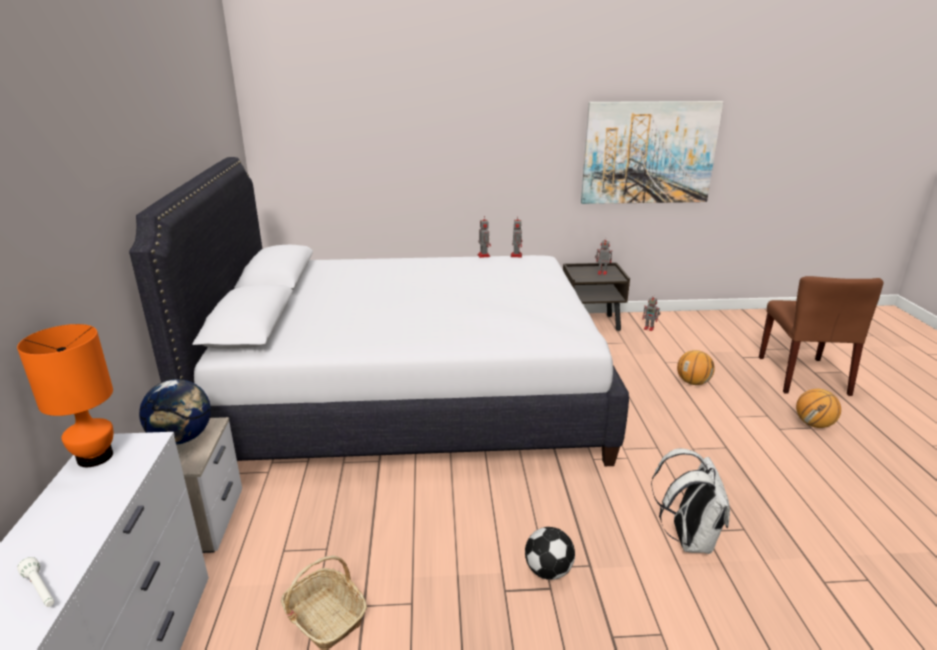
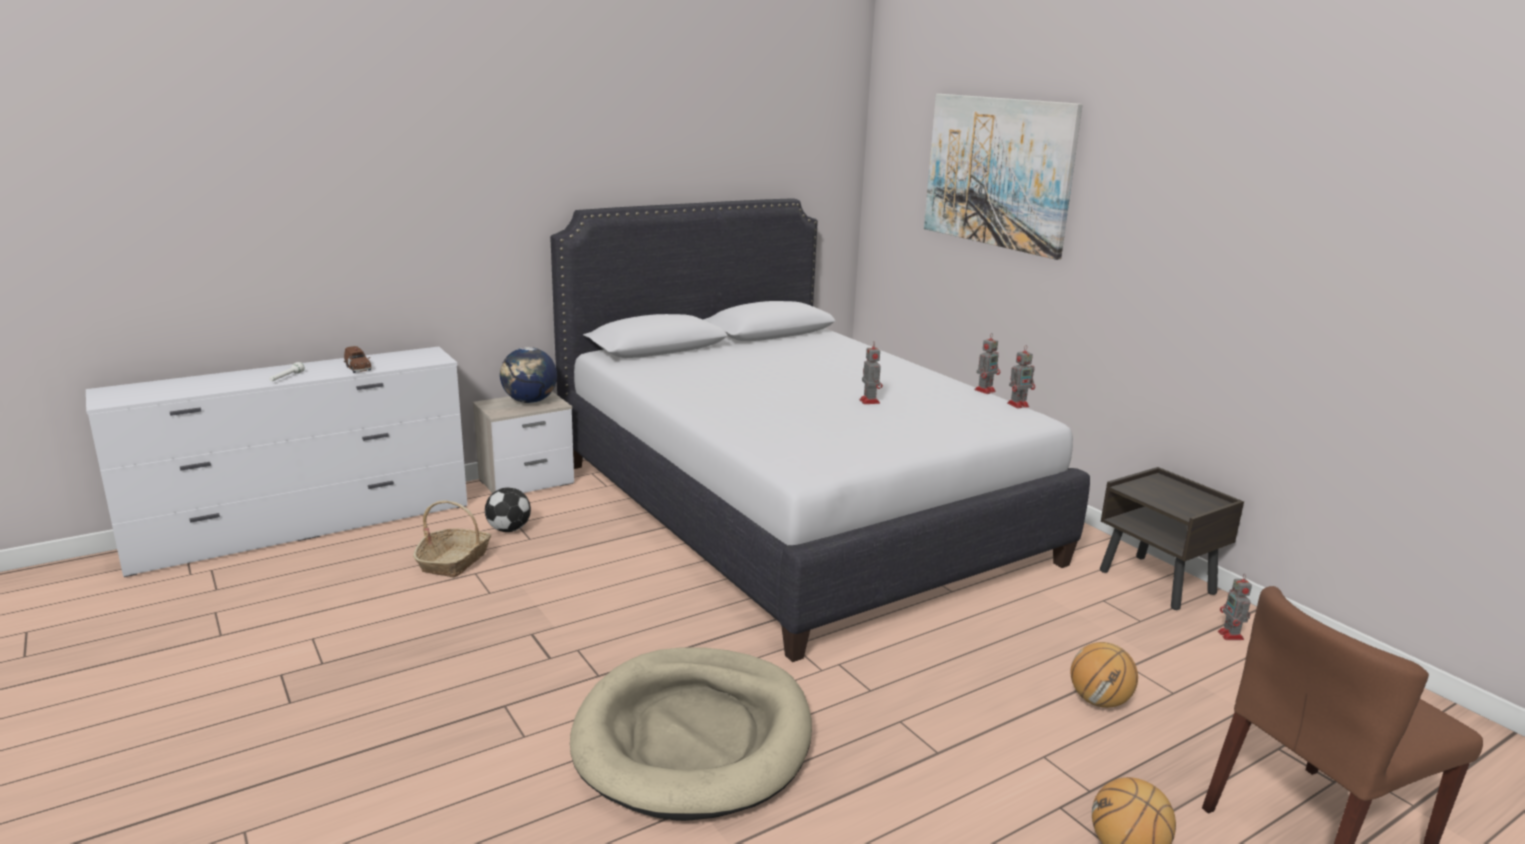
camera: 60 degrees right, 5 degrees down
orange table lamp [17,324,113,467] -> none
football [525,527,575,580] -> football moved to [485,487,531,532]
picture [581,101,723,204] -> picture moved to [924,94,1083,260]
toy robot [595,237,612,275] -> toy robot moved to [859,342,883,404]
white backpack [651,448,730,554] -> beige dog bed [570,647,812,821]
none -> brown toy car [344,346,371,373]

